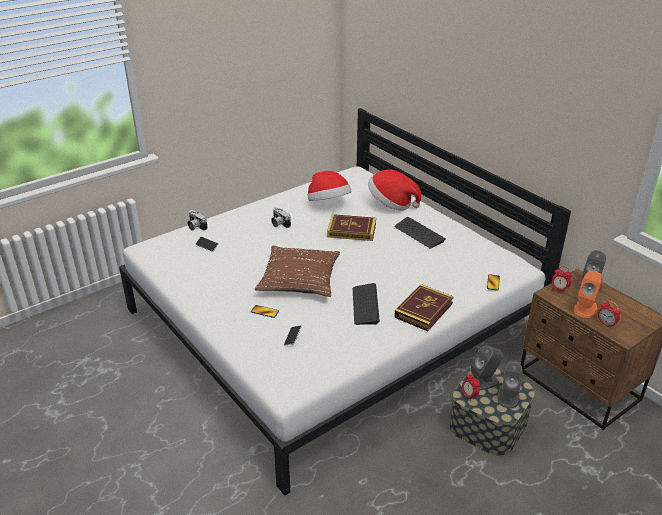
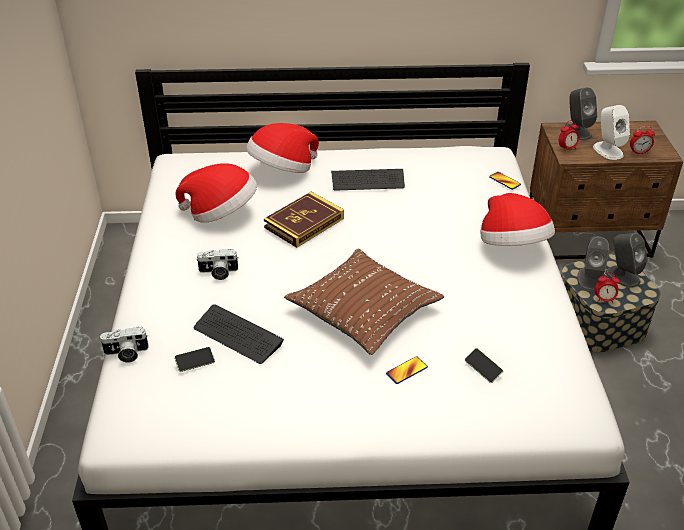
camera: 55 degrees left, 5 degrees up
keyboard [353,283,380,325] -> keyboard moved to [194,304,284,364]
book [394,284,453,331] -> hat [480,193,555,246]
orange speaker [574,271,602,318] -> white speaker [593,105,630,160]

